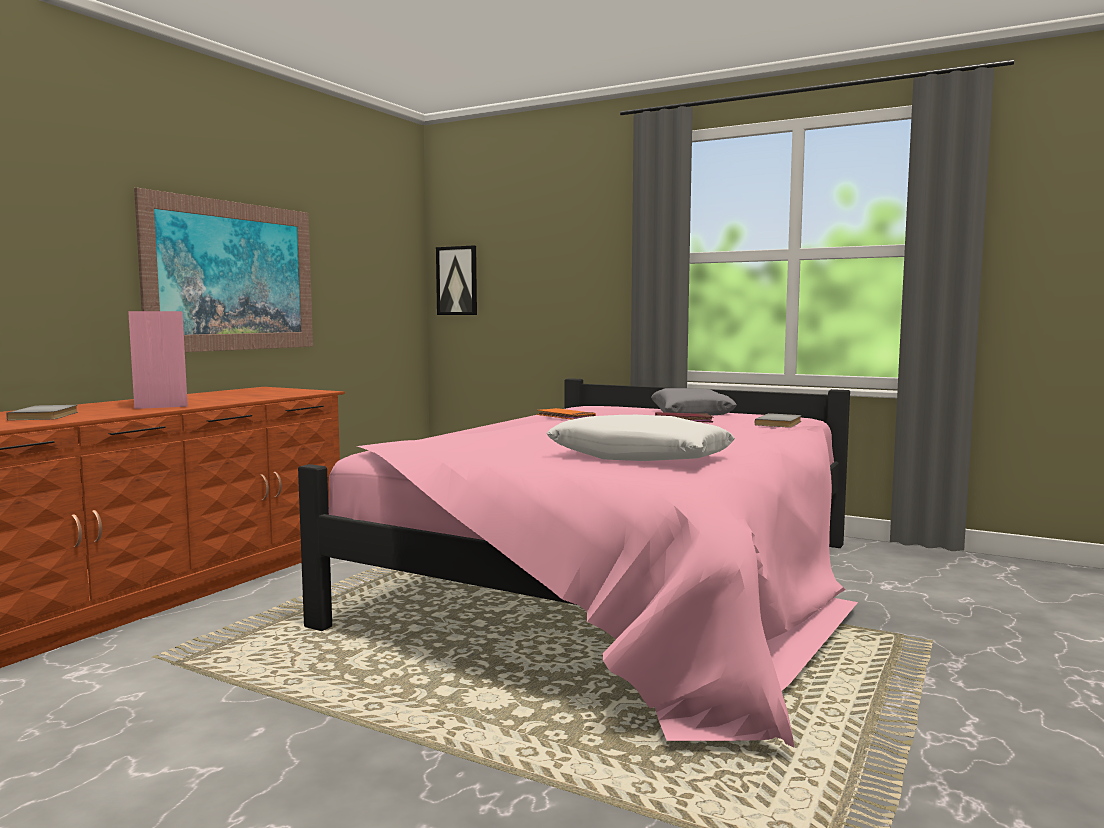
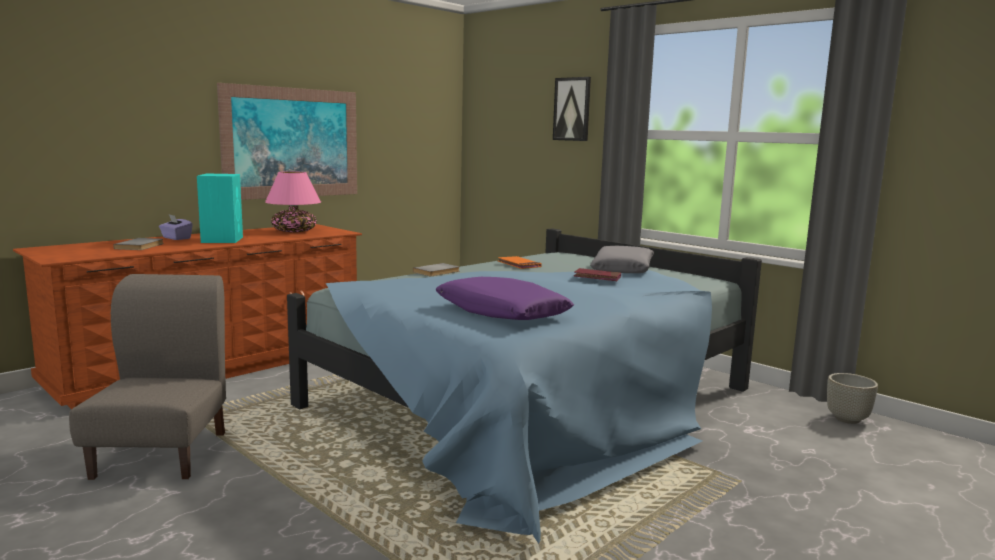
camera: 15 degrees right, 5 degrees up
pink speaker [128,311,187,409] -> turquoise speaker [197,173,243,243]
pink bed [298,378,858,747] -> blue bed [287,228,762,544]
picture [436,245,477,315] -> picture moved to [553,77,591,141]
white pillow [547,415,735,461] -> purple pillow [435,277,574,320]
grey book [755,413,802,428] -> grey book moved to [413,263,460,276]
none -> grey chair [69,274,226,480]
none -> purple tissue box [159,215,193,240]
none -> pink table lamp [265,171,321,232]
none -> grey planter [827,373,878,424]

